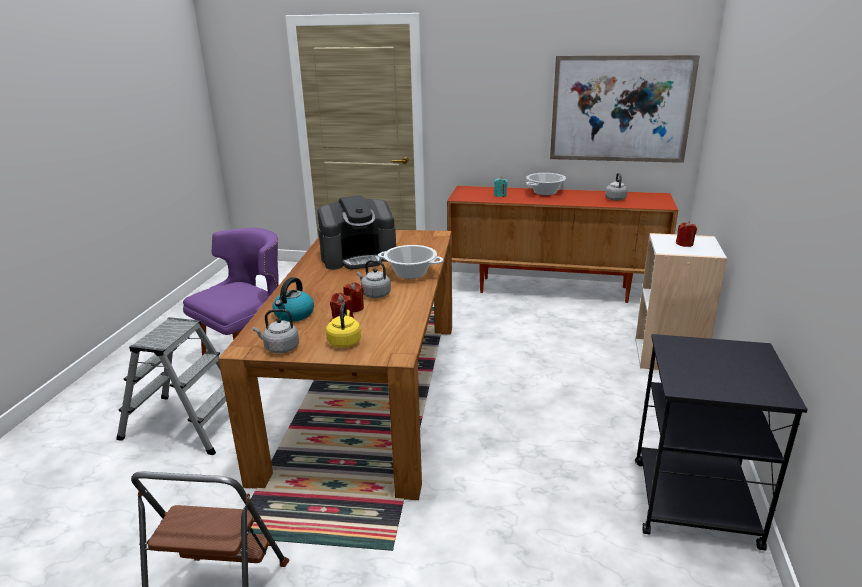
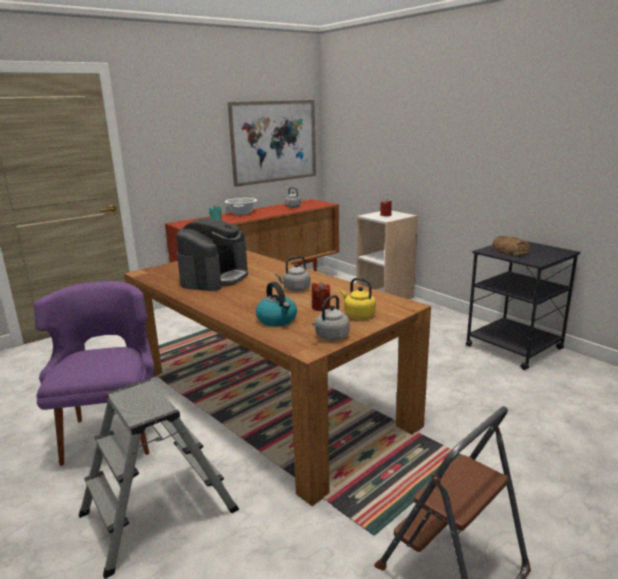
camera: 50 degrees left, 5 degrees down
red candle [343,282,364,312] -> none
cooking pot [378,245,444,279] -> none
none -> bread [492,236,531,257]

